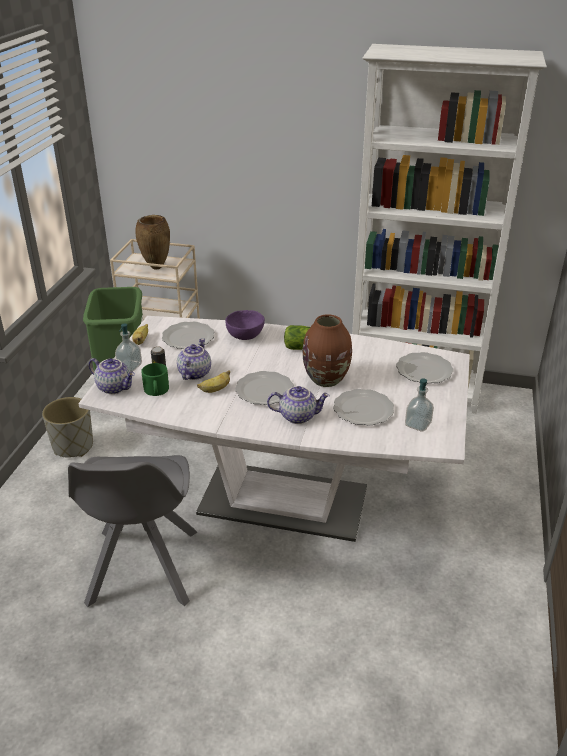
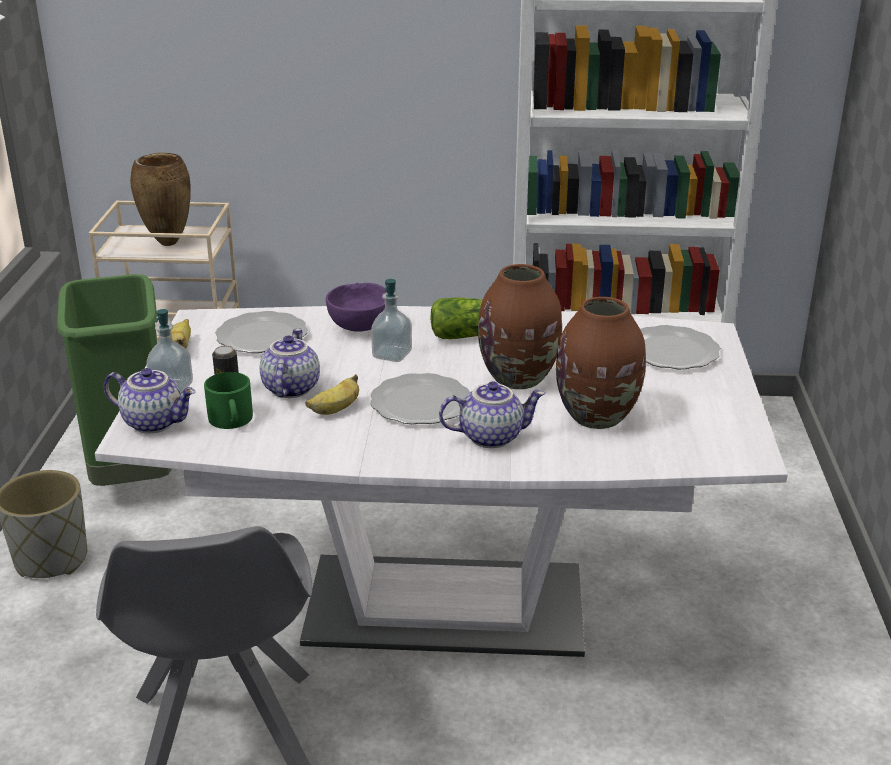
camera: 10 degrees left, 5 degrees down
plate [333,389,394,426] -> brown vase [556,297,646,429]
soap dispenser [405,378,434,432] -> soap dispenser moved to [371,279,412,362]

